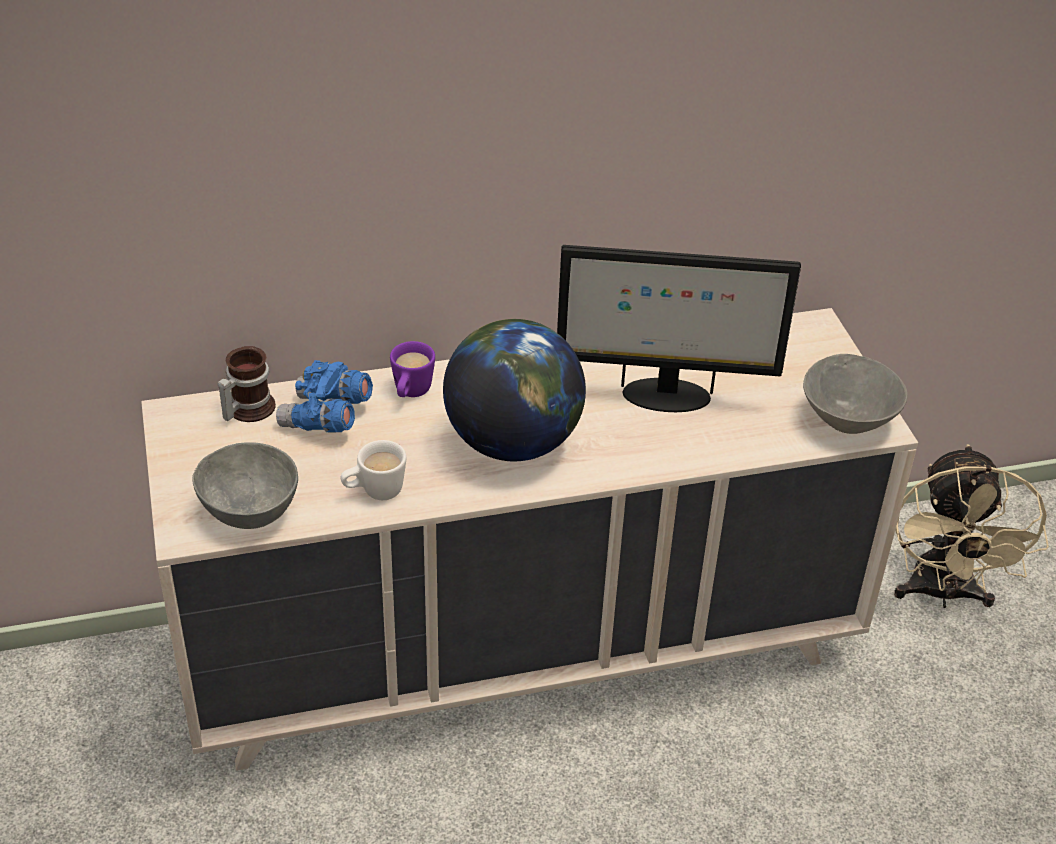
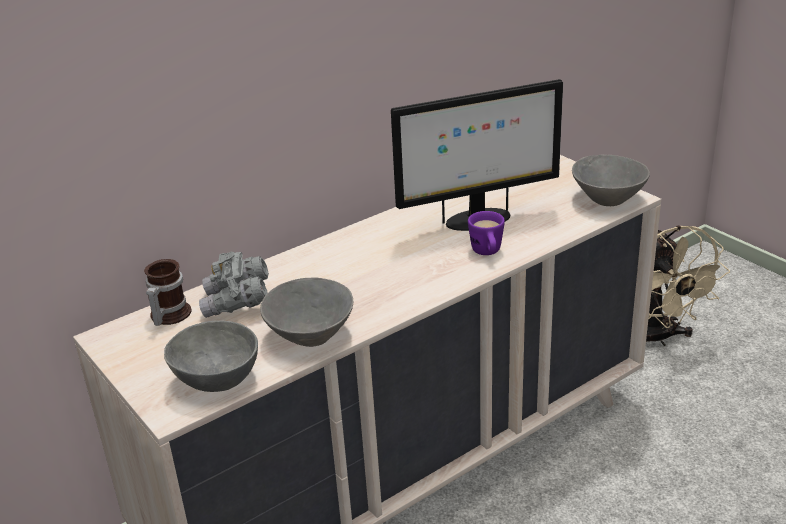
camera: 20 degrees left, 10 degrees down
blue binoculars [276,360,373,433] -> grey binoculars [199,251,269,318]
white mug [341,440,406,500] -> grey bowl [260,277,353,347]
purple mug [390,341,435,397] -> purple mug moved to [468,211,505,255]
globe [443,319,586,461] -> none

